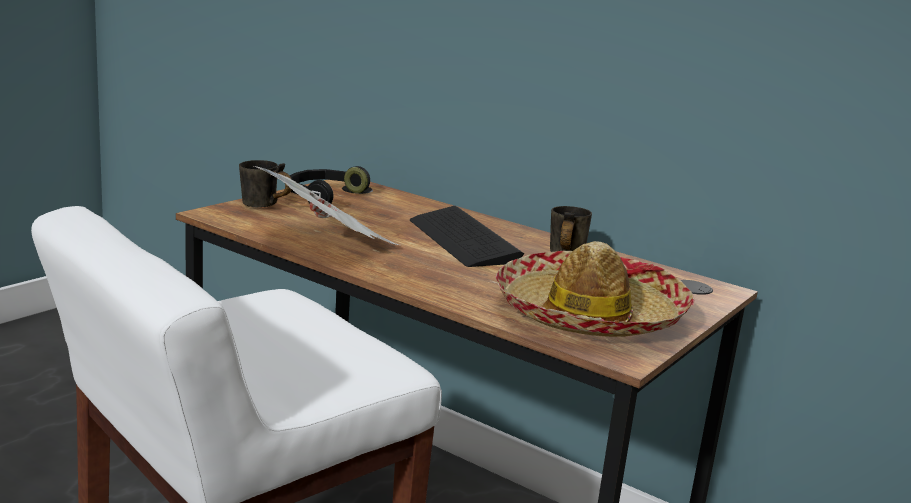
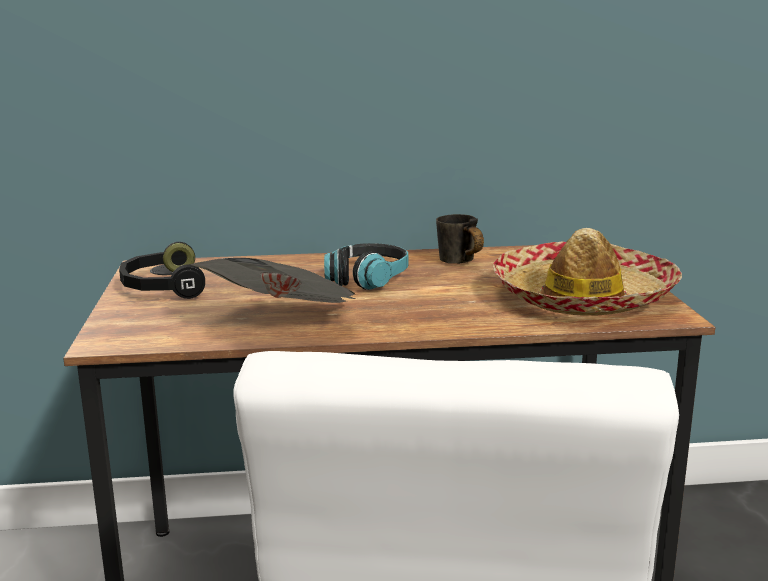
camera: 40 degrees left, 0 degrees up
grey mug [239,160,292,207] -> none
keyboard [410,206,524,267] -> headphones [324,243,409,290]

